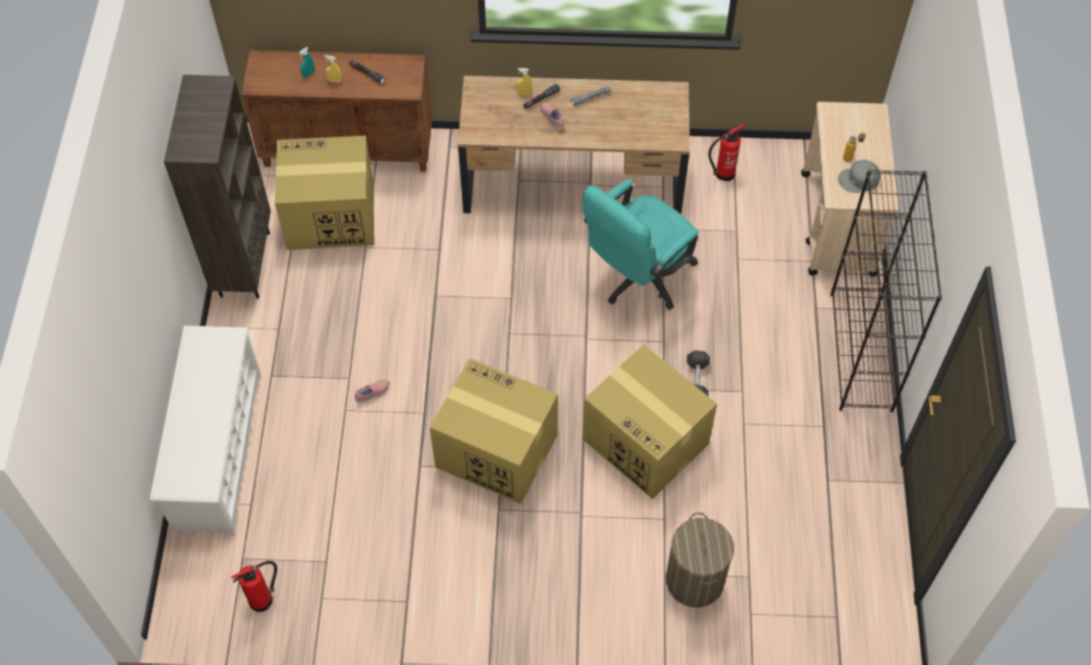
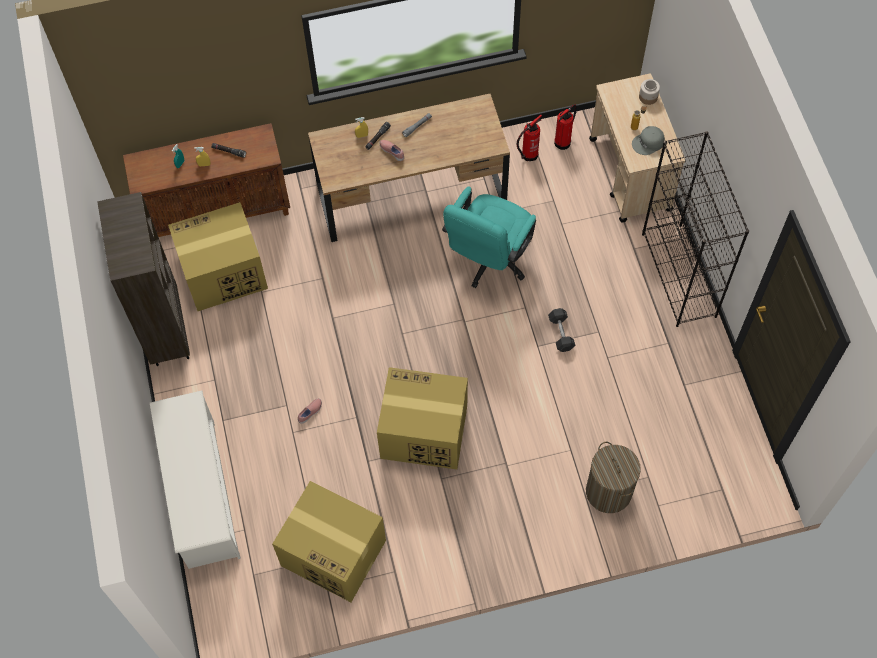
camera: 15 degrees left, 5 degrees up
fire extinguisher [231,561,277,612] -> fire extinguisher moved to [554,104,577,150]
cardboard box [582,345,717,499] -> cardboard box moved to [272,481,386,602]
none -> jar [639,79,660,105]

